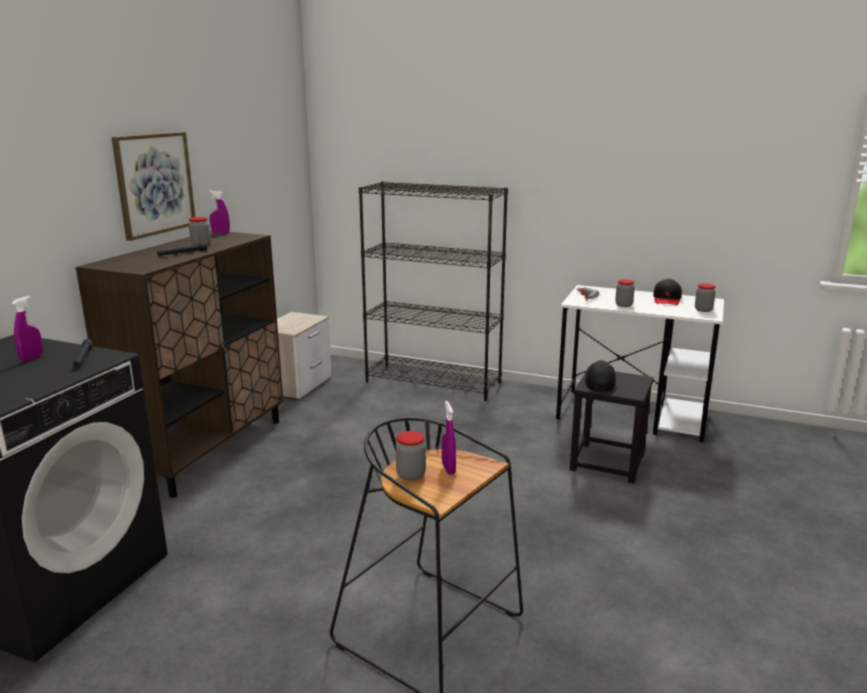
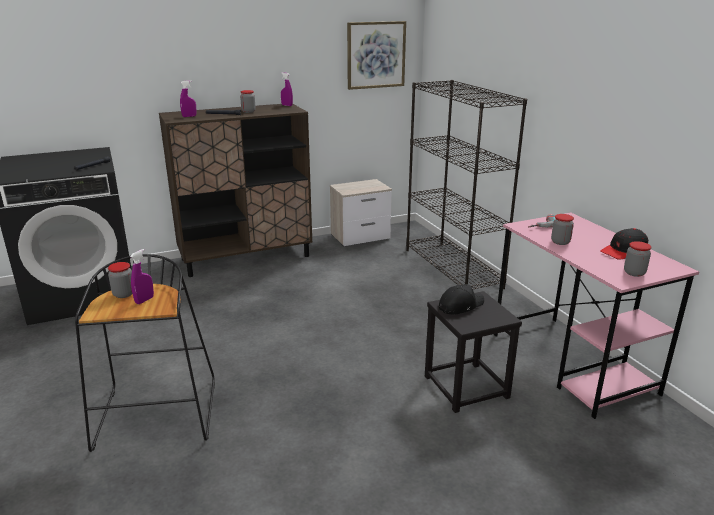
camera: 45 degrees right, 5 degrees up
purple spray bottle [12,296,43,362] -> purple spray bottle moved to [180,81,197,117]
picture [111,132,195,241] -> picture moved to [347,21,406,90]
white desk [556,285,724,442] -> pink desk [494,213,699,419]

